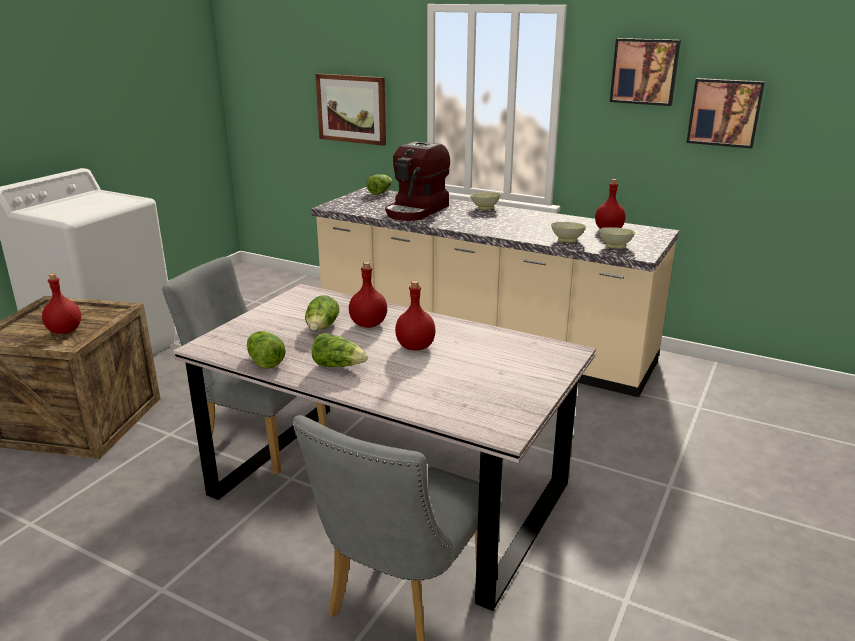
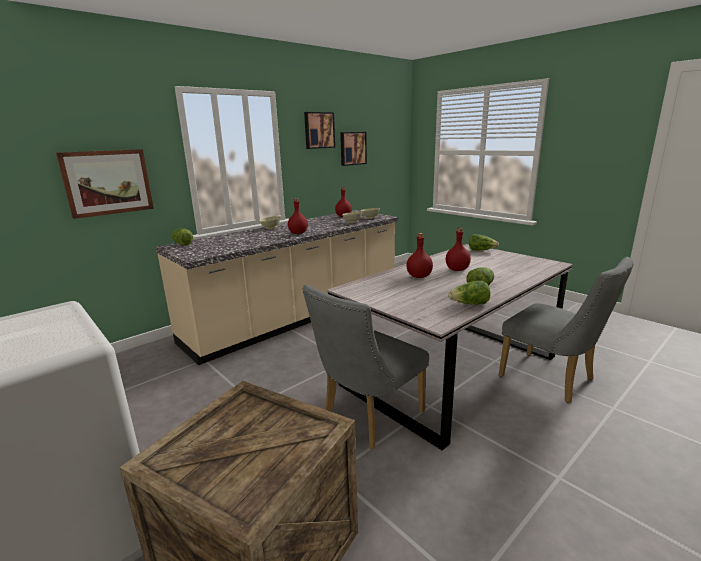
camera: 70 degrees left, 5 degrees down
red bottle [42,274,81,334] -> red bottle moved to [288,198,308,234]
lettuce [305,295,339,331] -> lettuce moved to [469,234,499,251]
coffee machine [385,141,450,221] -> none

